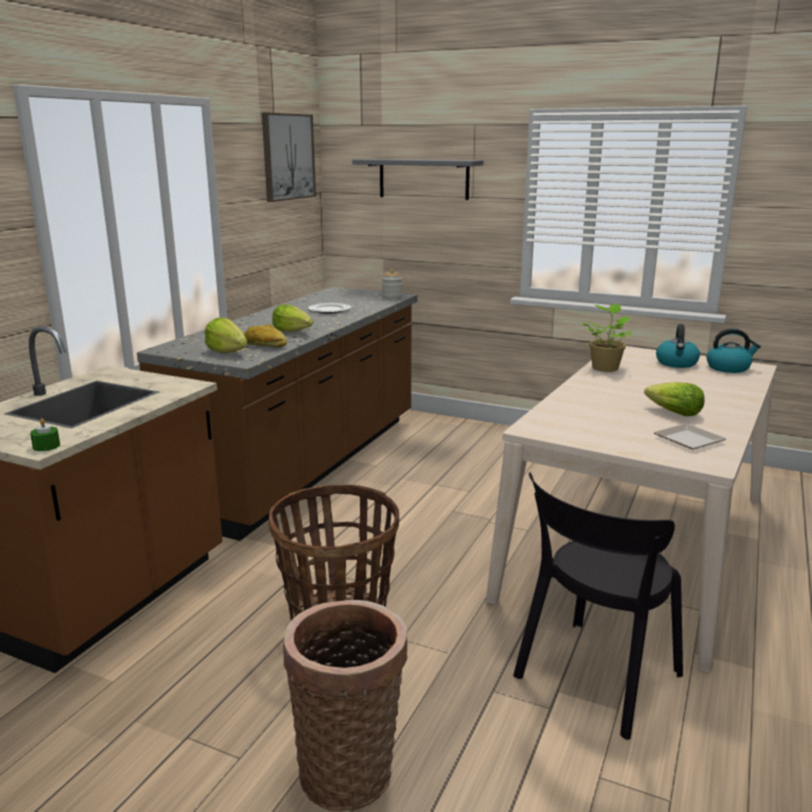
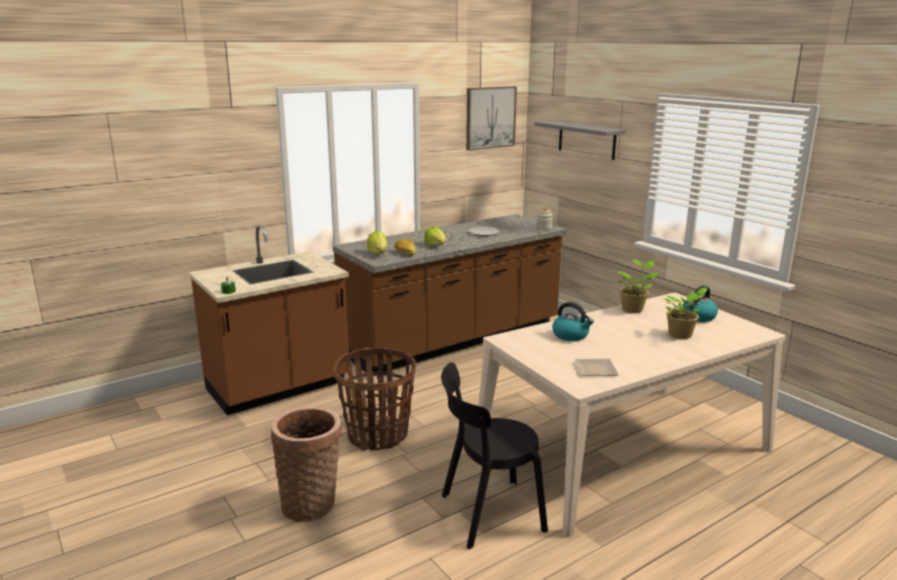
camera: 30 degrees right, 0 degrees up
lettuce [644,382,704,416] -> none
kettle [707,328,761,373] -> kettle moved to [552,302,594,341]
none -> potted plant [663,287,707,339]

